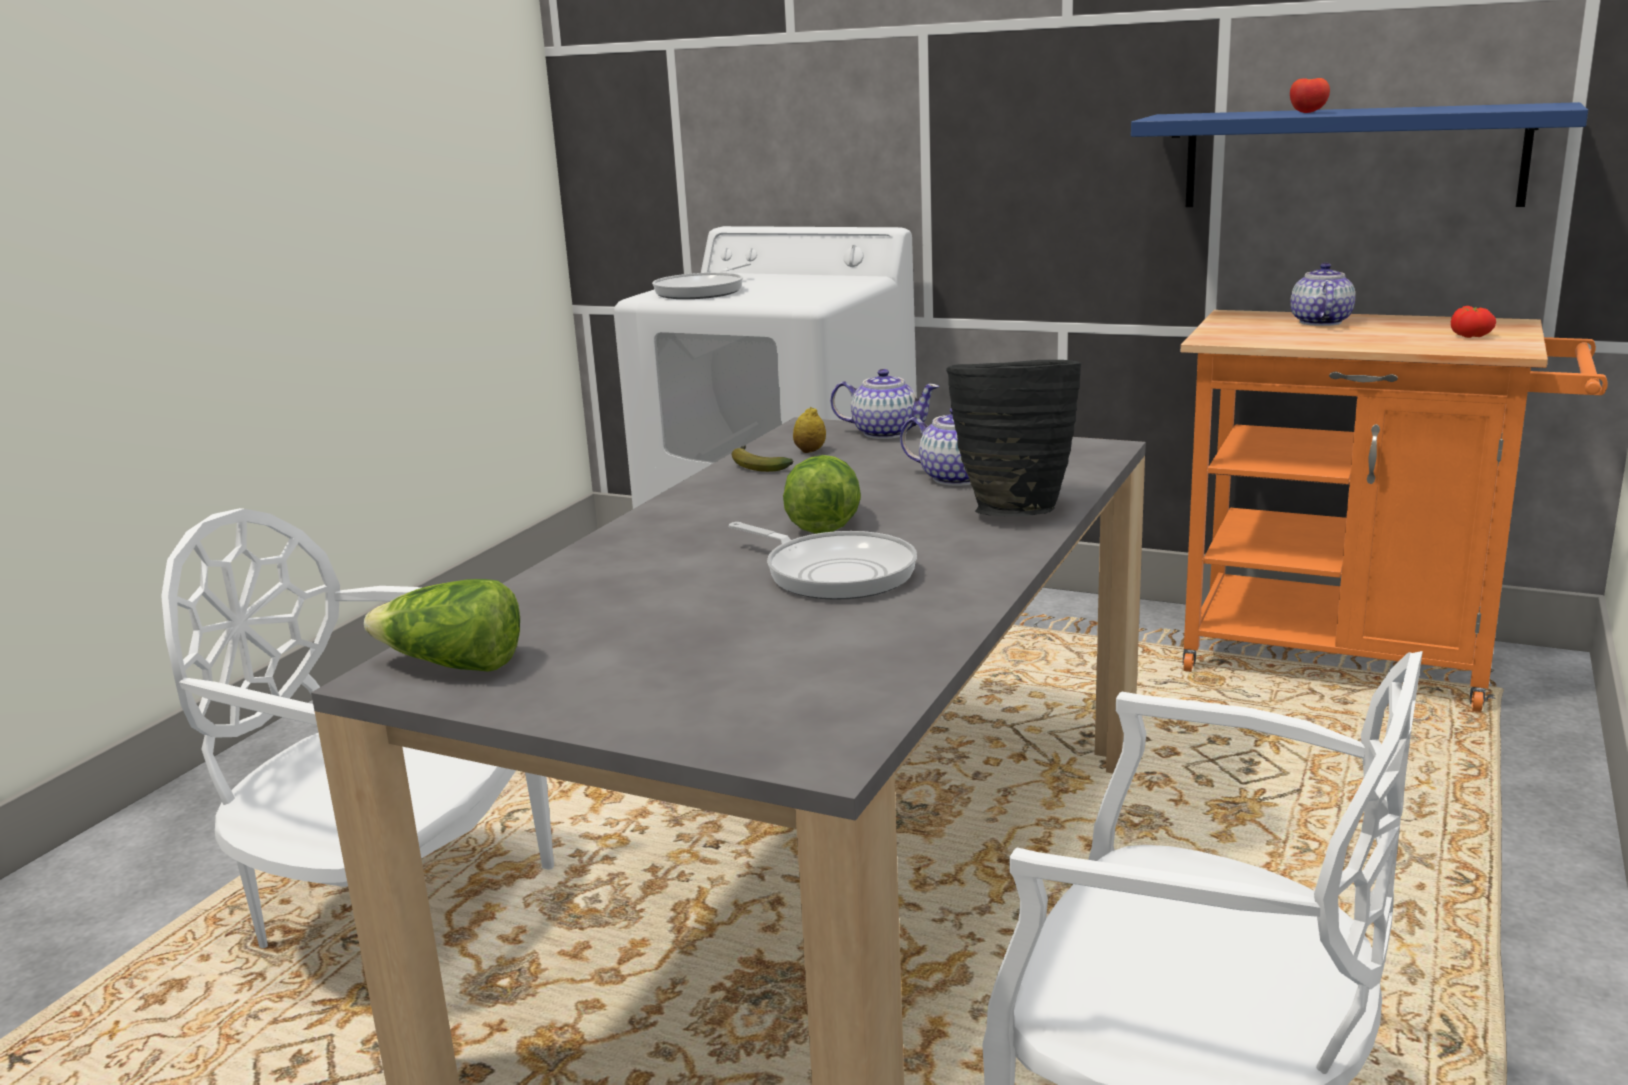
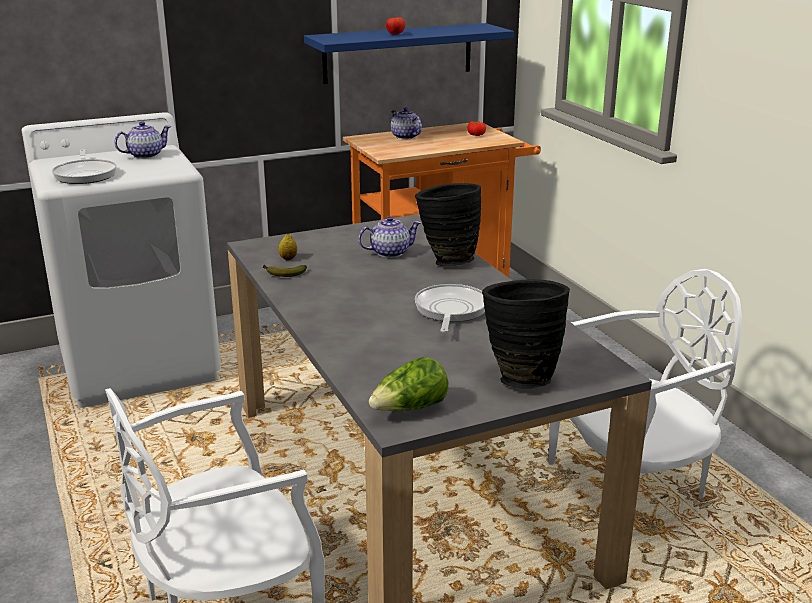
camera: 50 degrees left, 5 degrees up
frying pan [729,522,917,600] -> frying pan turned 75 degrees counterclockwise [415,284,485,333]
lettuce [783,455,861,534] -> none
teapot [830,369,939,439] -> teapot moved to [114,121,171,159]
none -> black vase [482,279,570,388]

